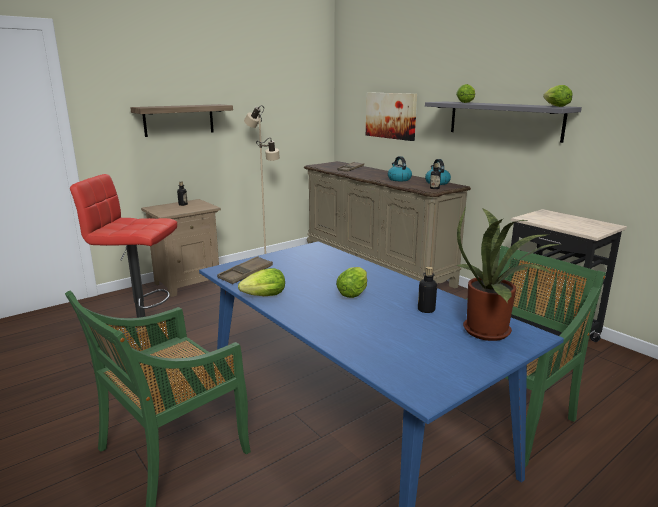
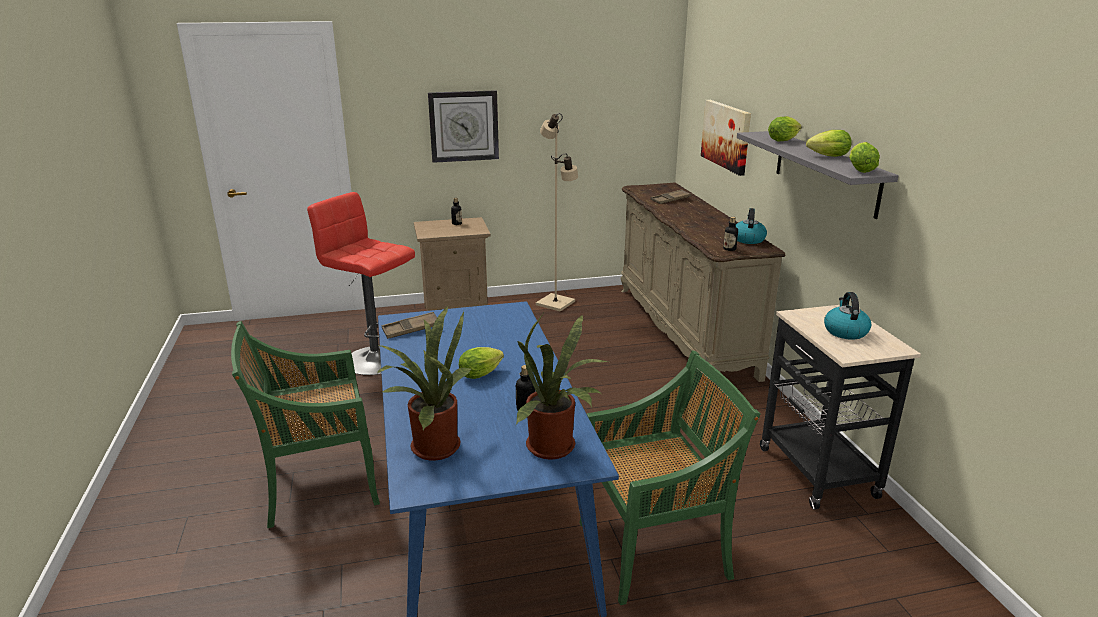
camera: 25 degrees right, 5 degrees up
shelf [130,104,233,137] -> wall clock [428,90,499,163]
lettuce [238,268,285,296] -> lettuce moved to [806,130,852,157]
kettle [388,156,412,181] -> kettle moved to [824,292,871,340]
none -> potted plant [377,305,471,461]

